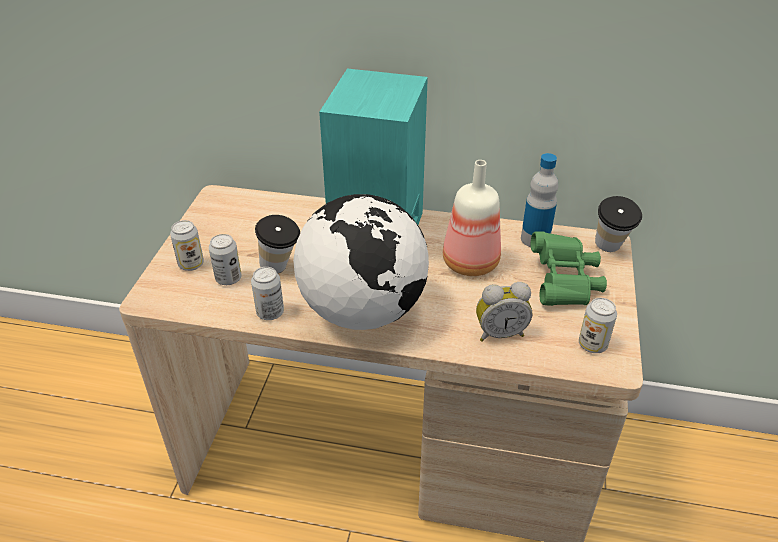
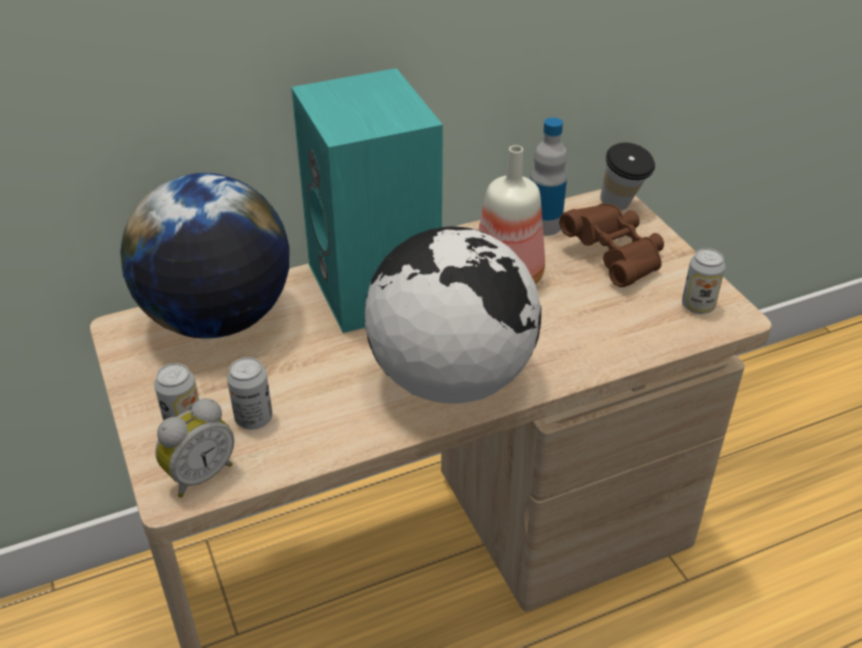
camera: 35 degrees left, 0 degrees up
can [251,267,284,320] -> none
cup [255,215,300,274] -> none
alarm clock [476,282,532,342] -> alarm clock moved to [155,398,234,498]
green binoculars [531,231,607,306] -> brown binoculars [559,204,664,287]
none -> globe [120,173,289,339]

